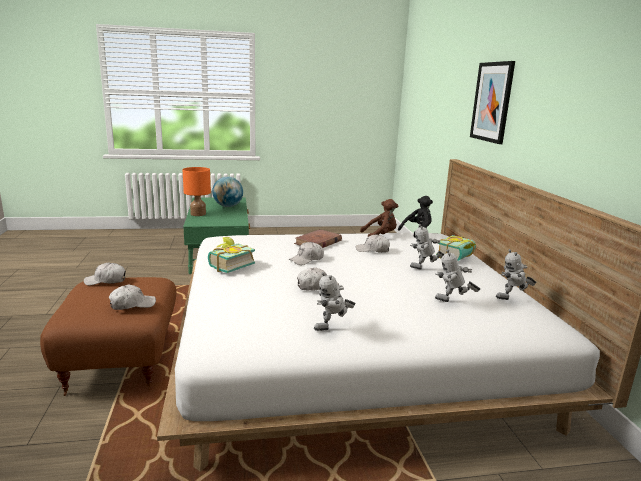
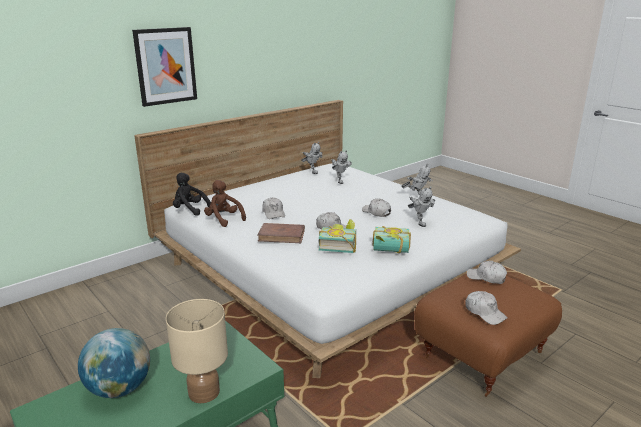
camera: 120 degrees left, 5 degrees up
orange table lamp [182,167,211,216] -> beige table lamp [166,299,228,403]
toy robot [410,224,444,270] -> toy robot moved to [407,186,435,227]
book [436,235,476,261] -> book moved to [319,219,356,253]

